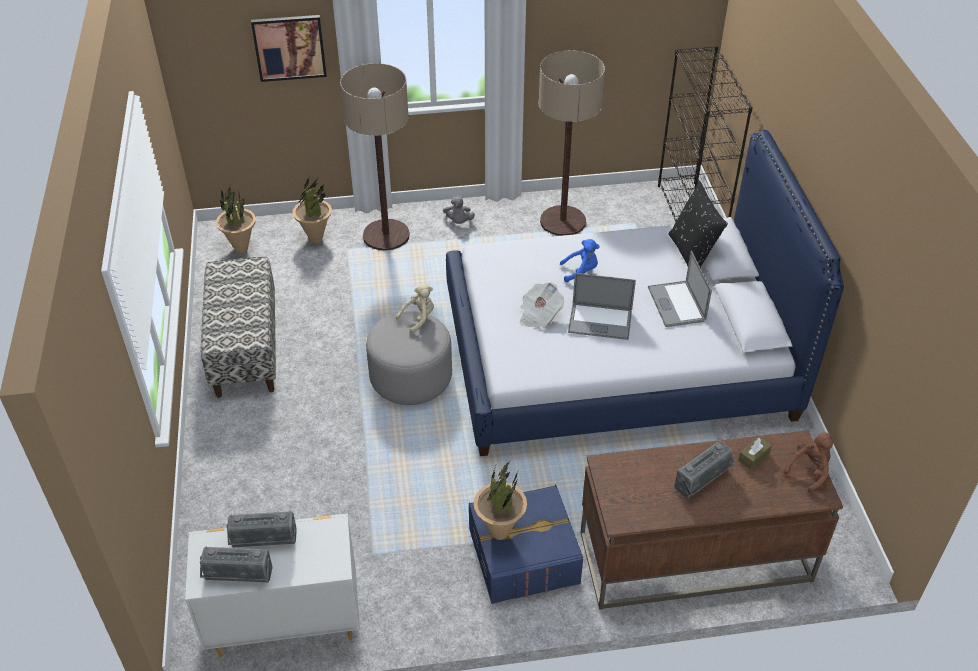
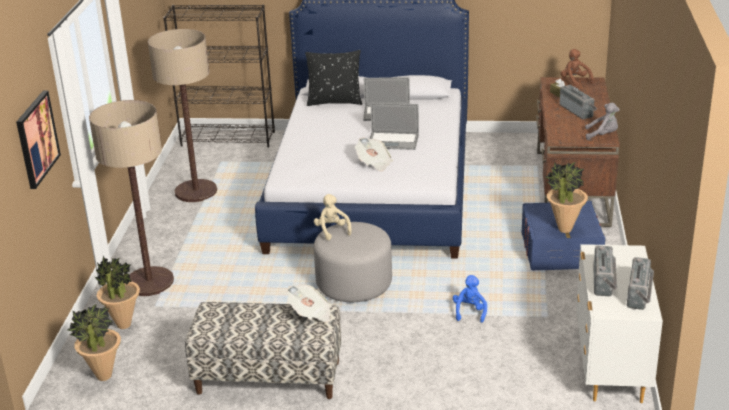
camera: 75 degrees left, 15 degrees down
grey plush toy [443,196,475,224] -> grey plush toy moved to [585,103,620,140]
blue plush toy [560,239,599,282] -> blue plush toy moved to [453,275,487,323]
laptop [568,273,636,340] -> laptop turned 75 degrees clockwise [369,103,419,150]
none -> newspaper [287,284,332,323]

